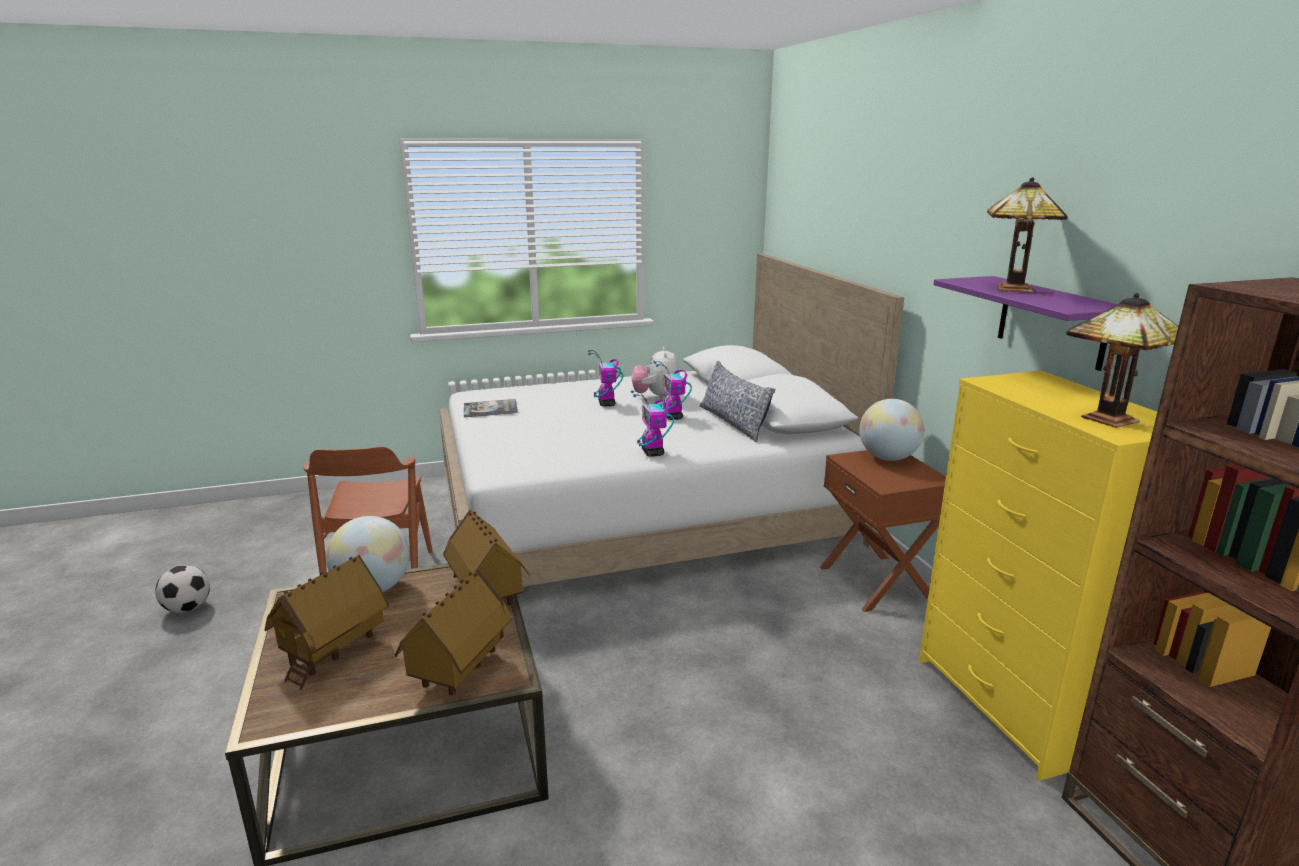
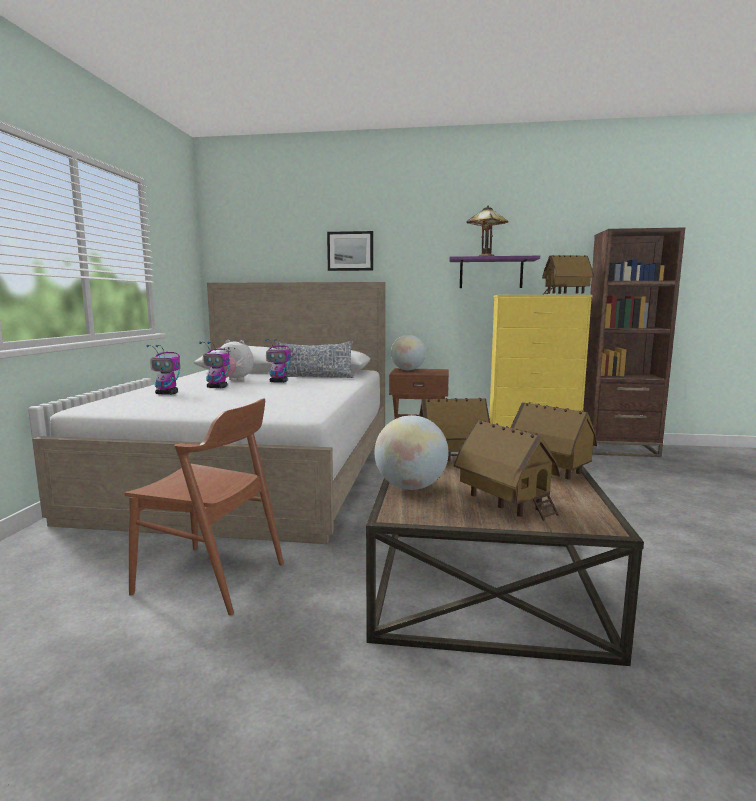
camera: 65 degrees left, 10 degrees down
football [155,565,210,613] -> none
book [464,399,518,418] -> none
toy robot [631,390,674,457] -> toy robot moved to [146,345,180,395]
table lamp [1067,293,1178,428] -> toy house [542,255,594,295]
none -> picture [327,231,373,271]

